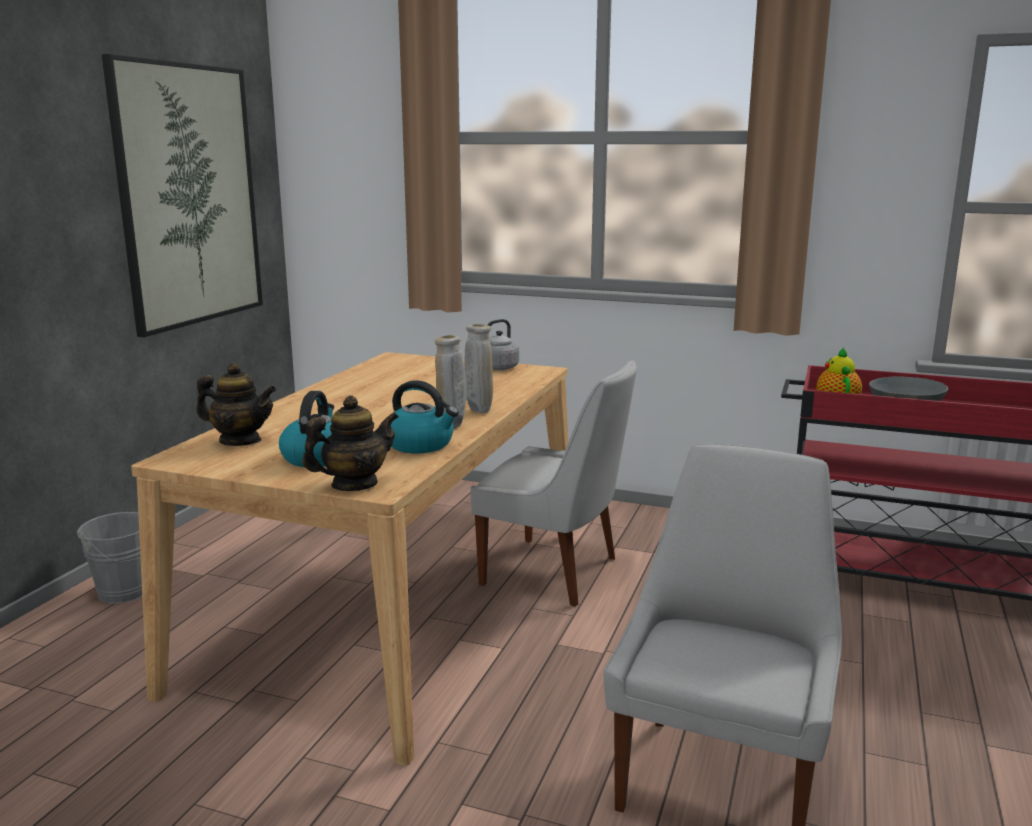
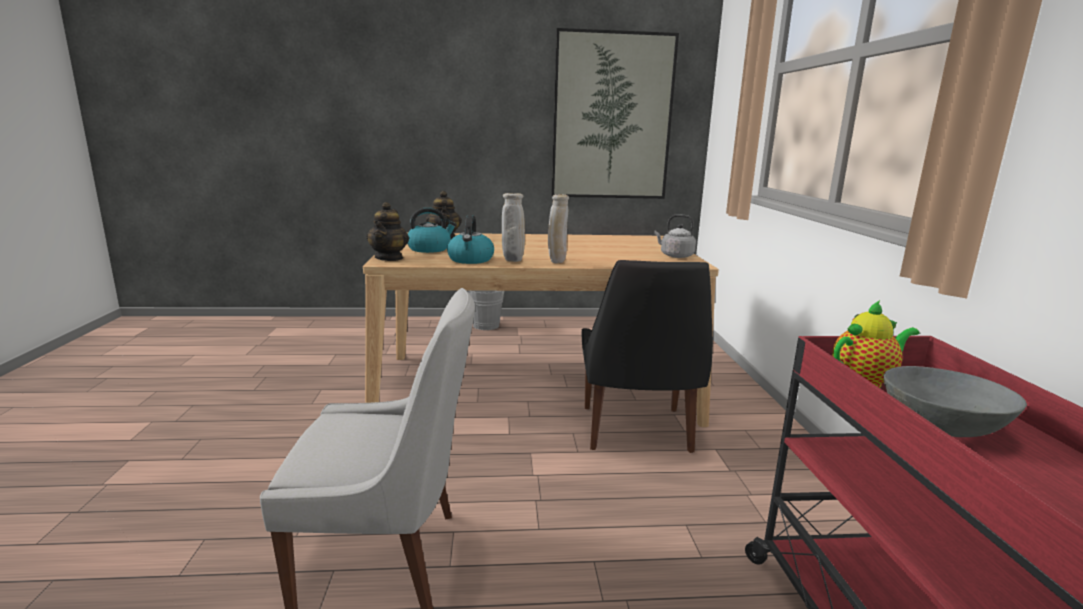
camera: 65 degrees right, 0 degrees up
teapot [302,395,398,491] -> teapot turned 60 degrees clockwise [366,202,409,261]
white chair [470,360,637,607] -> black chair [582,260,713,453]

